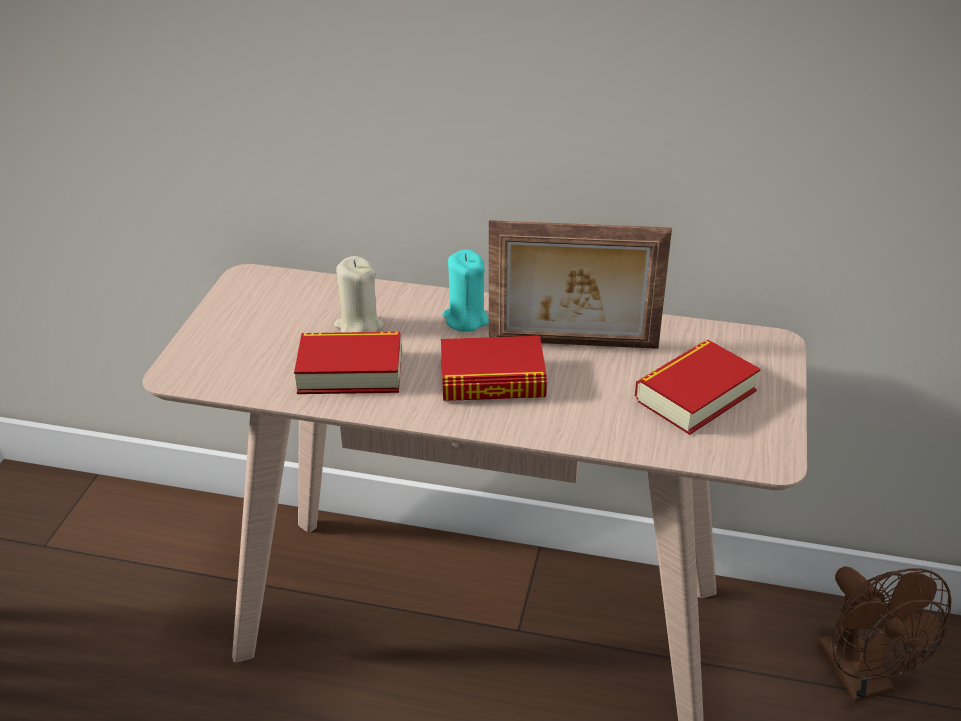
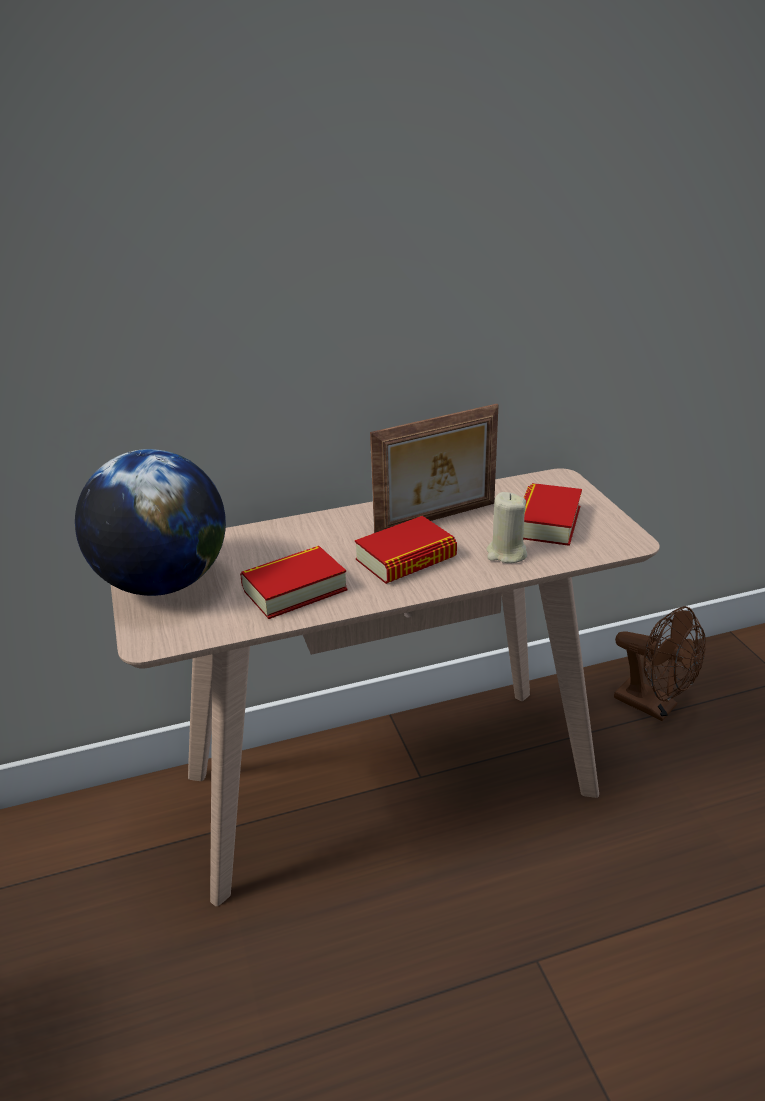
camera: 30 degrees left, 5 degrees down
beige candle [334,256,384,333] -> beige candle moved to [486,492,527,563]
turquoise candle [442,250,489,332] -> none
none -> globe [75,449,226,596]

